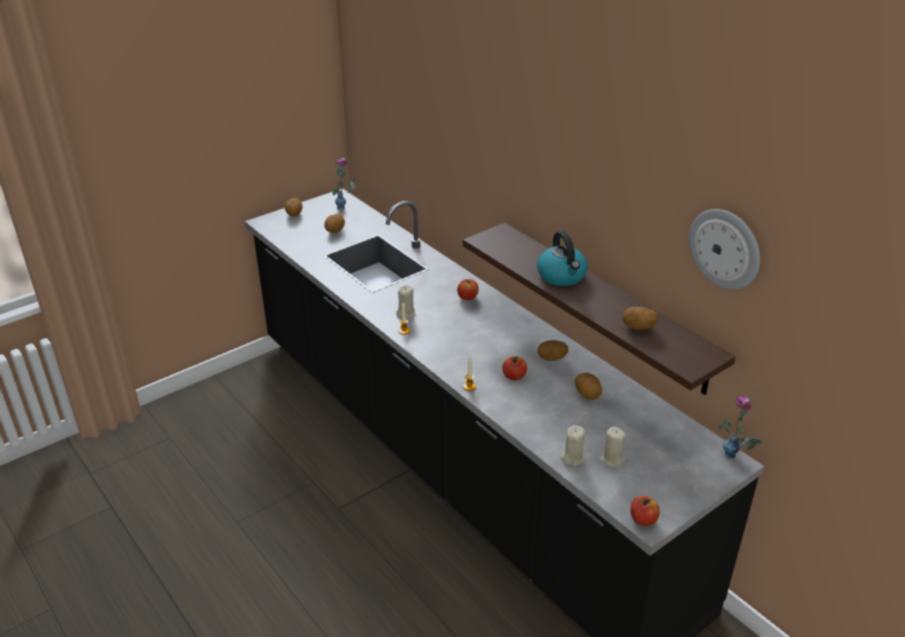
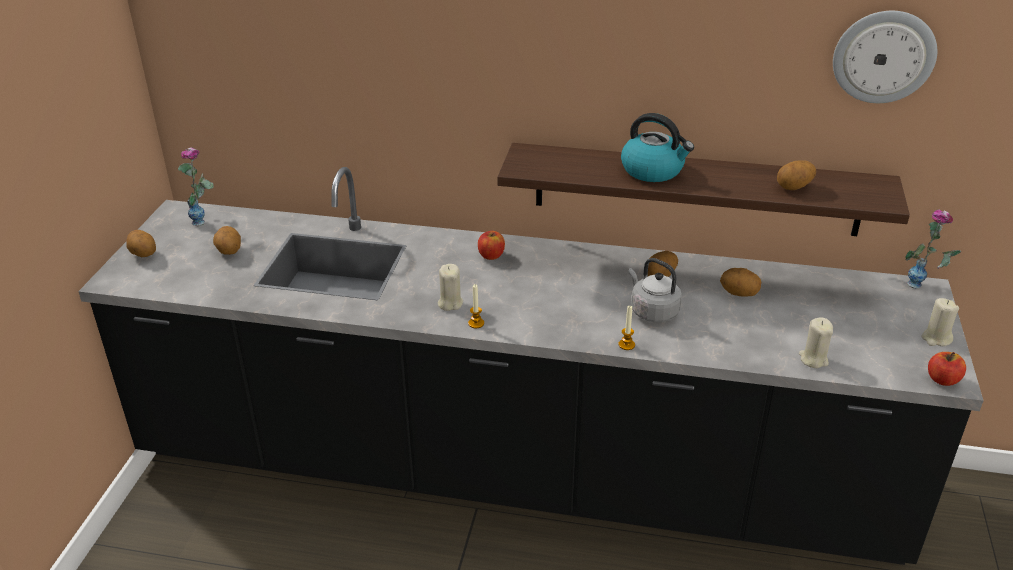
camera: 40 degrees left, 0 degrees up
apple [502,356,527,380] -> grey kettle [628,258,682,322]
beige candle [599,427,626,468] -> beige candle moved to [921,298,959,346]

